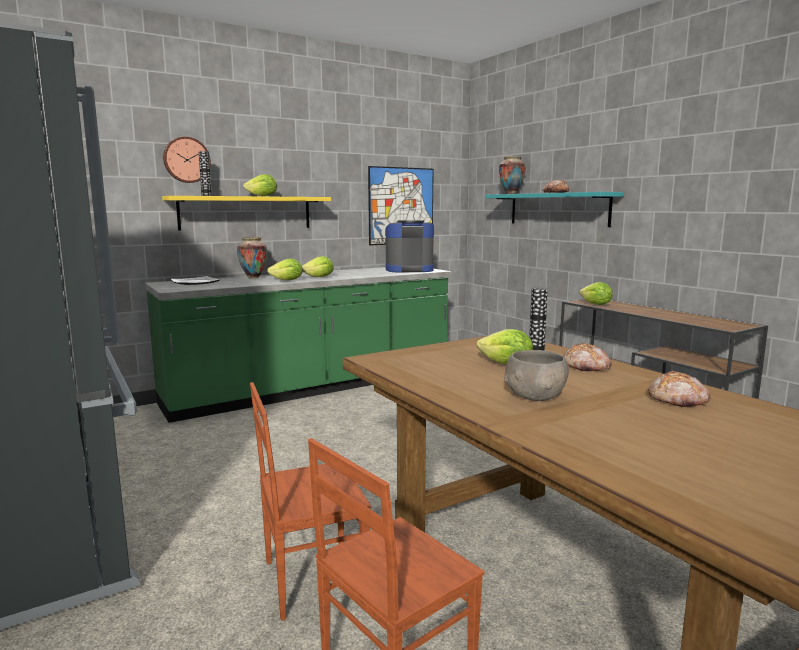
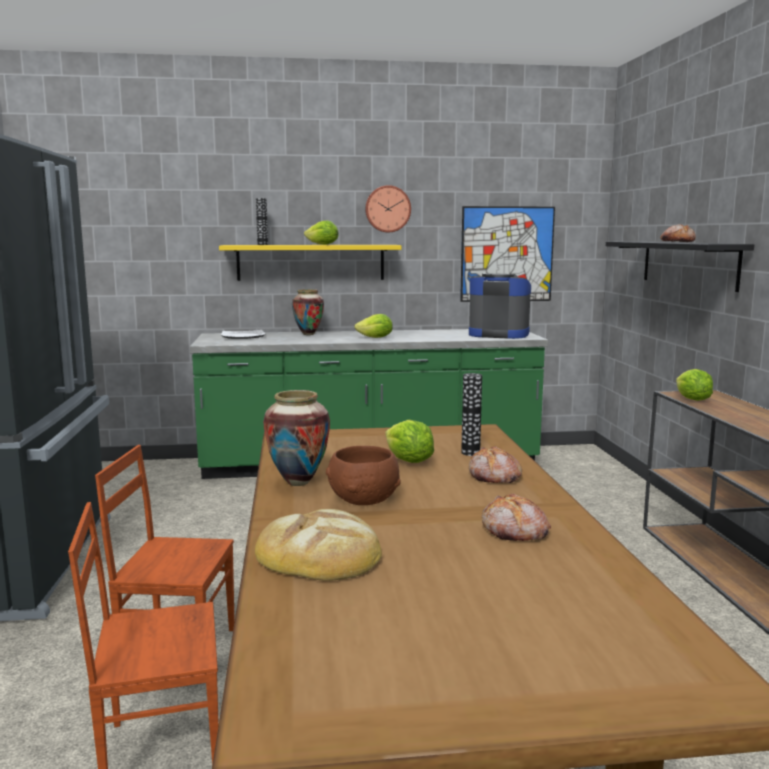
camera: 25 degrees right, 0 degrees up
wall clock [163,137,211,183] -> wall clock moved to [365,185,411,233]
lettuce [267,258,303,280] -> none
turquoise shelf [485,192,624,227] -> black shelf [606,241,754,292]
vase [499,156,526,194] -> vase moved to [263,390,330,486]
grey bowl [504,350,569,401] -> brown bowl [326,446,401,505]
none -> bread [255,509,382,581]

